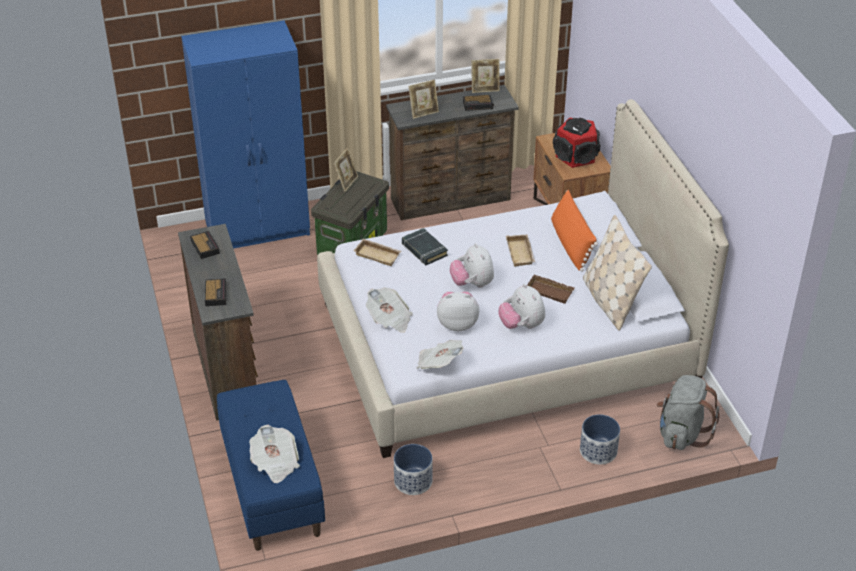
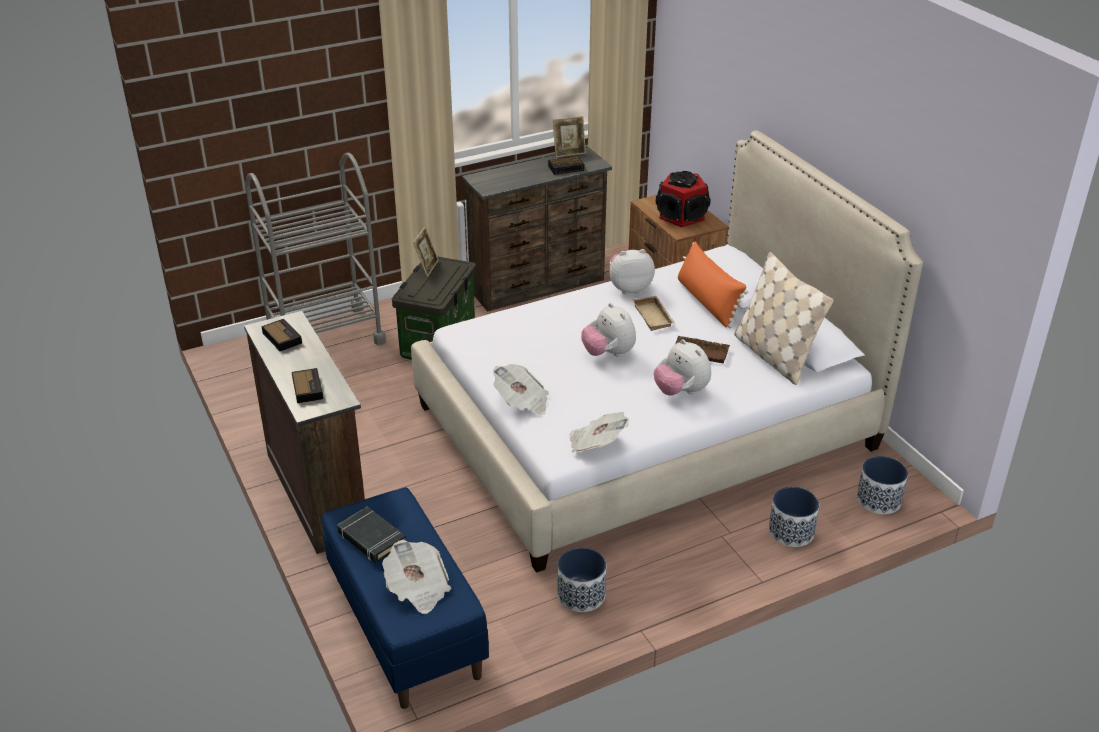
camera: 10 degrees left, 5 degrees down
blue wardrobe [181,20,310,249] -> grey cart [245,153,386,345]
beige tray [353,239,402,266] -> none
black book [402,228,448,265] -> black book moved to [337,506,406,563]
picture frame [409,80,439,119] -> none
plush toy [437,292,479,331] -> plush toy moved to [609,249,655,294]
grey backpack [657,375,719,450] -> planter [857,456,908,514]

